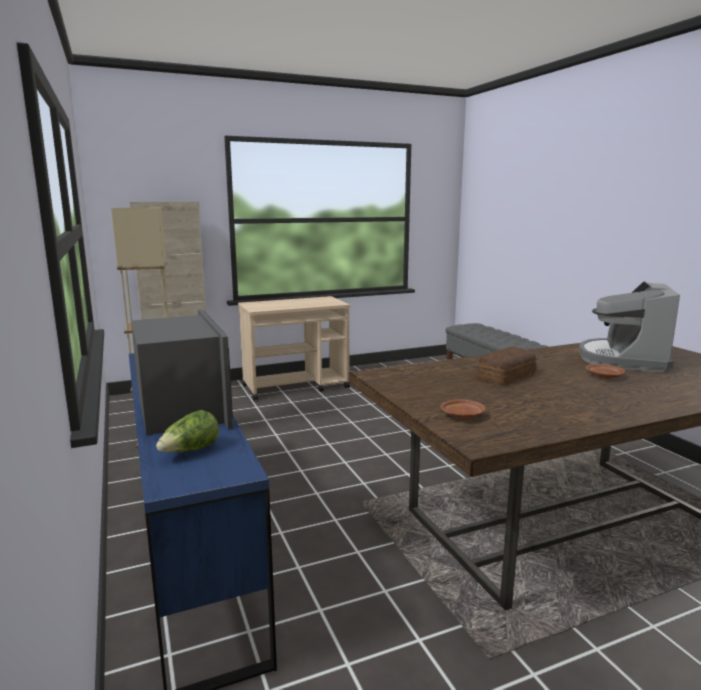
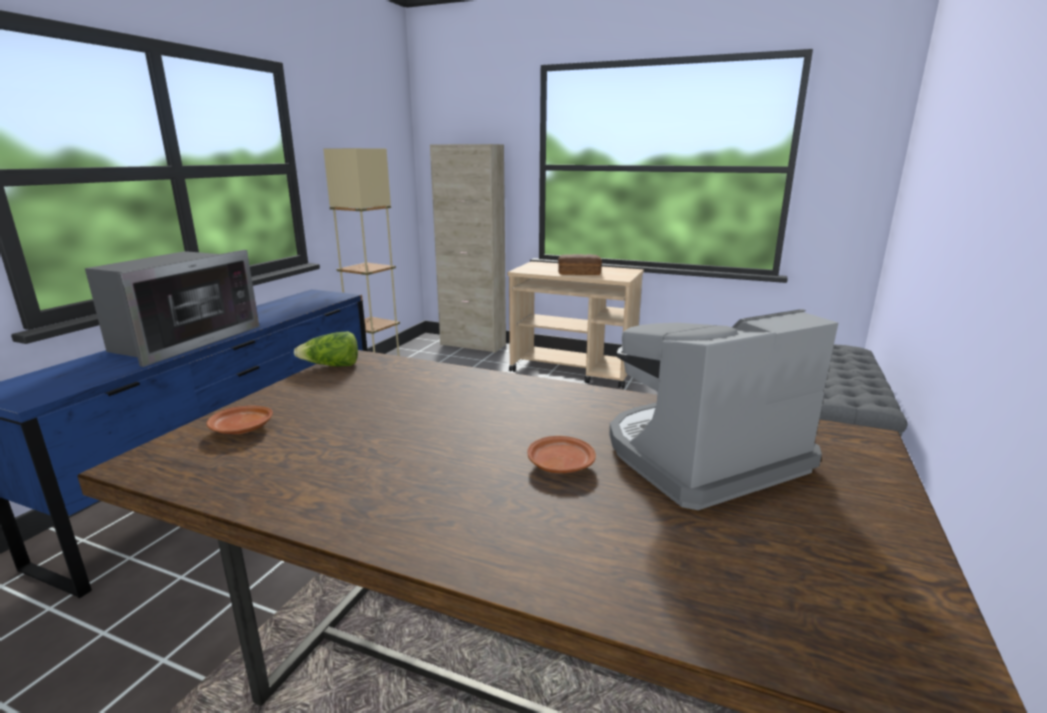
camera: 45 degrees right, 5 degrees up
lettuce [156,410,219,452] -> lettuce moved to [294,332,358,366]
bread [477,347,537,385] -> bread moved to [558,254,602,275]

